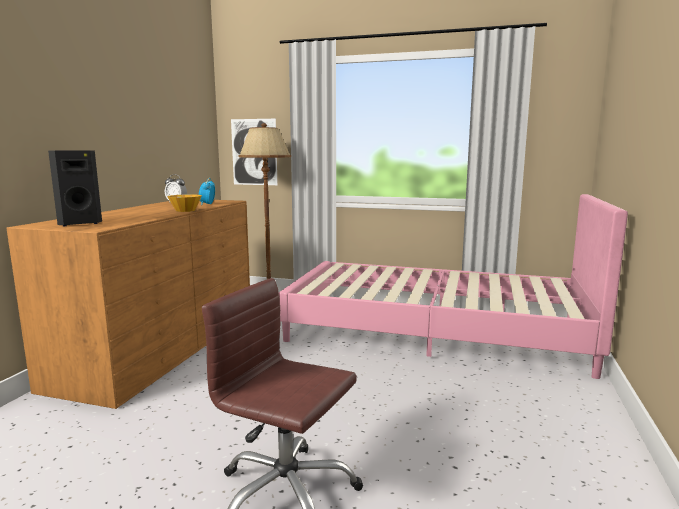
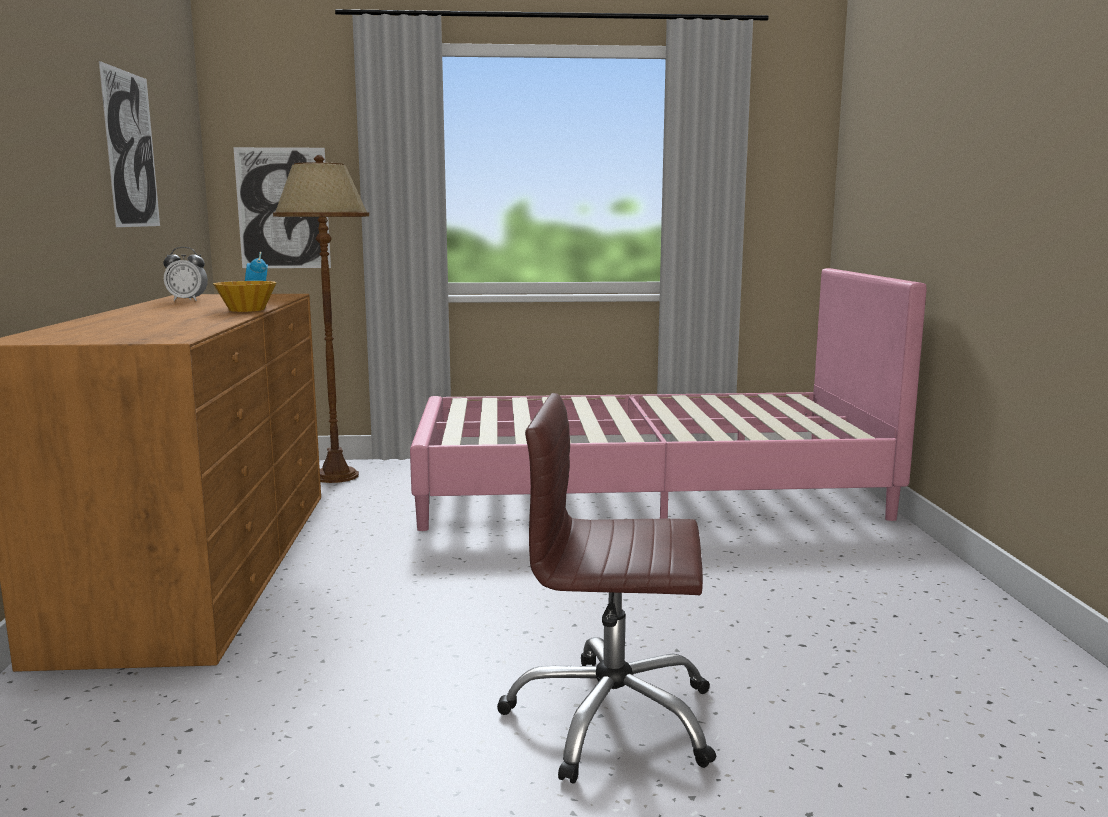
camera: 20 degrees left, 0 degrees up
black speaker [48,150,102,226] -> none
none -> picture [99,61,160,227]

